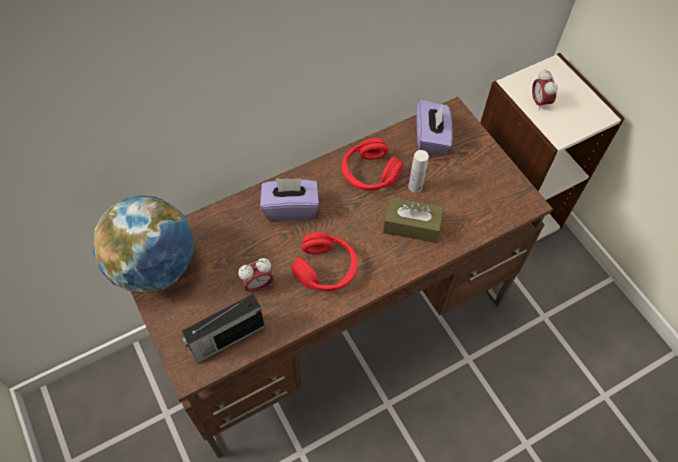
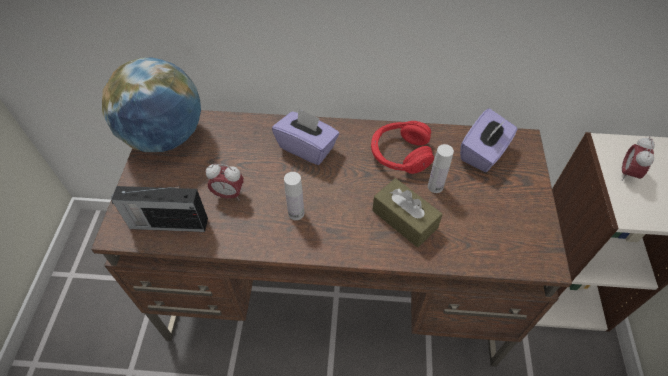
camera: 35 degrees right, 5 degrees down
red headphones [291,232,358,291] -> white bottle [284,172,304,220]

